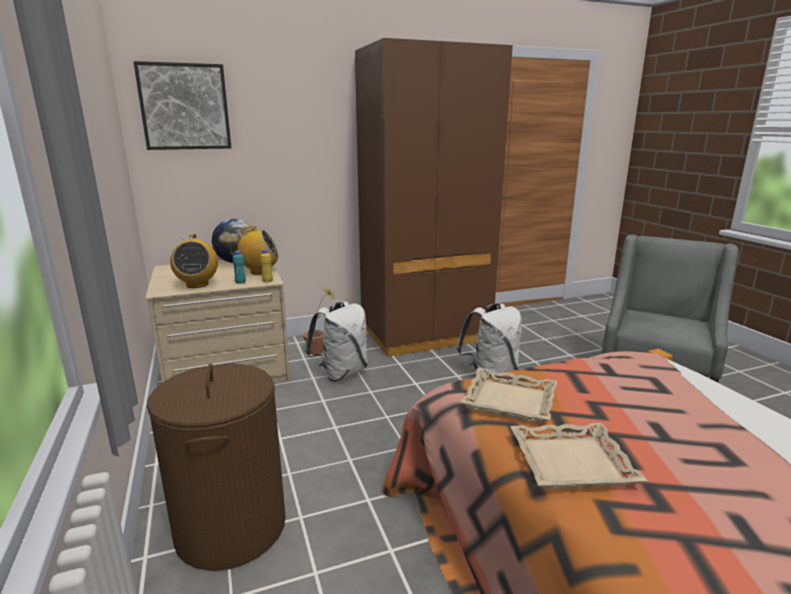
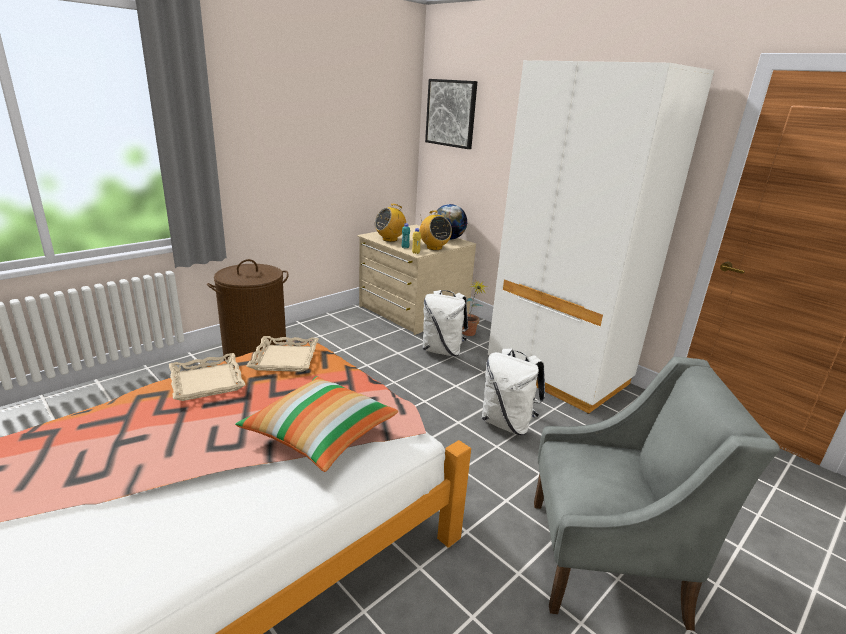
camera: 65 degrees right, 5 degrees up
brown wardrobe [355,38,513,357] -> white wardrobe [488,60,714,414]
none -> pillow [235,376,398,472]

